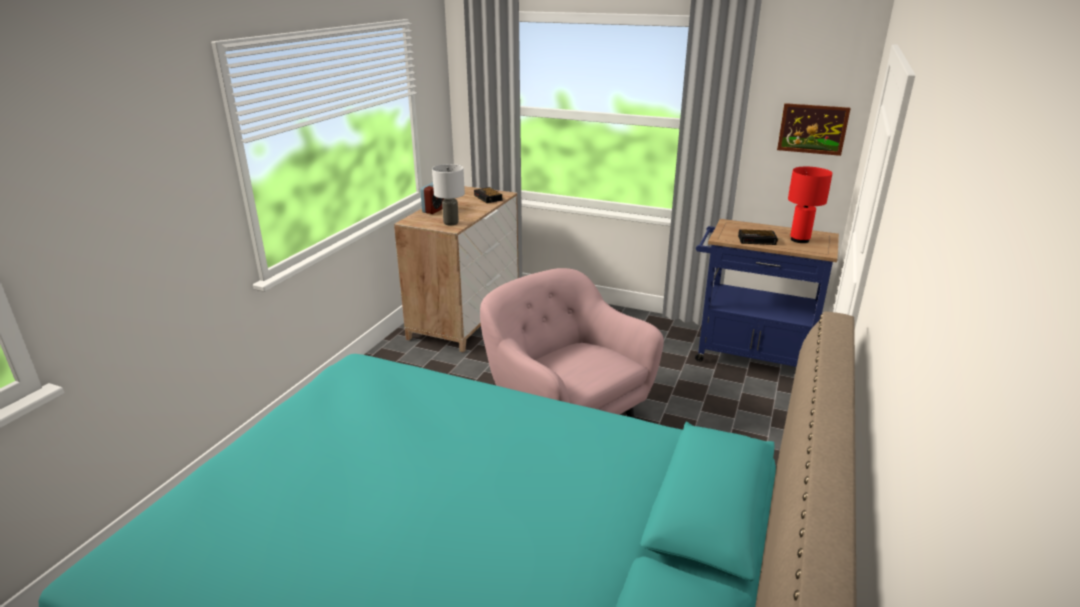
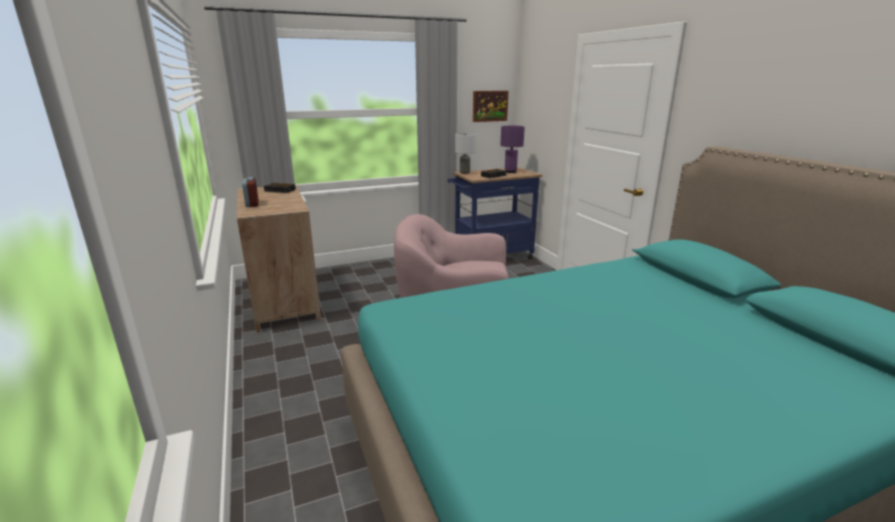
camera: 45 degrees left, 5 degrees down
white table lamp [432,164,465,225] -> white table lamp moved to [455,133,476,174]
red table lamp [788,167,832,243] -> purple table lamp [501,126,525,173]

